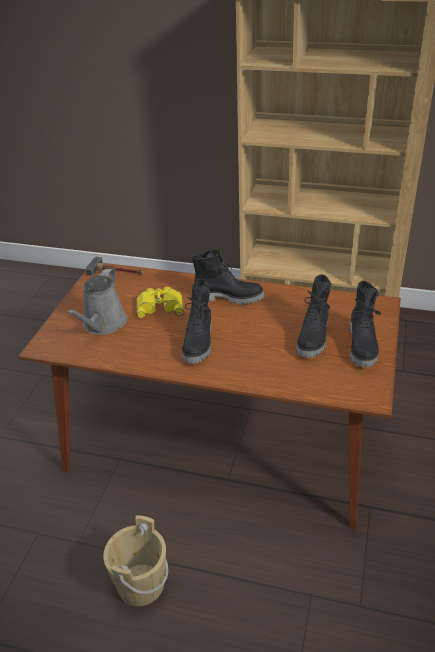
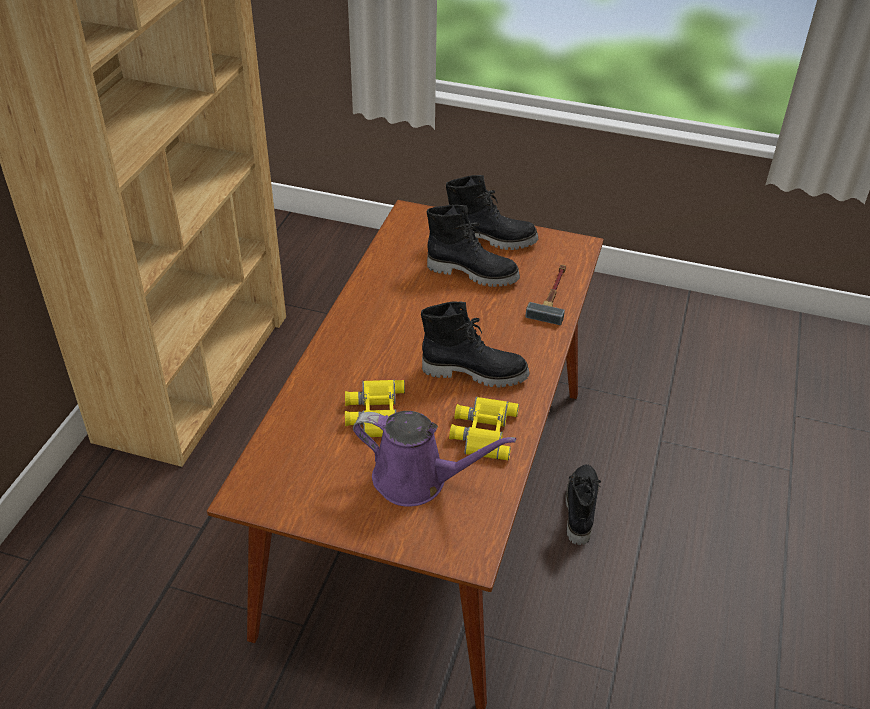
camera: 90 degrees left, 5 degrees up
grey watering can [66,269,127,335] -> purple watering can [353,411,516,507]
hammer [85,257,144,276] -> hammer moved to [525,265,566,325]
beige bucket [103,515,168,606] -> none
black boot [192,249,265,305] -> black boot moved to [565,465,601,545]
none -> yellow binoculars [449,397,519,460]

